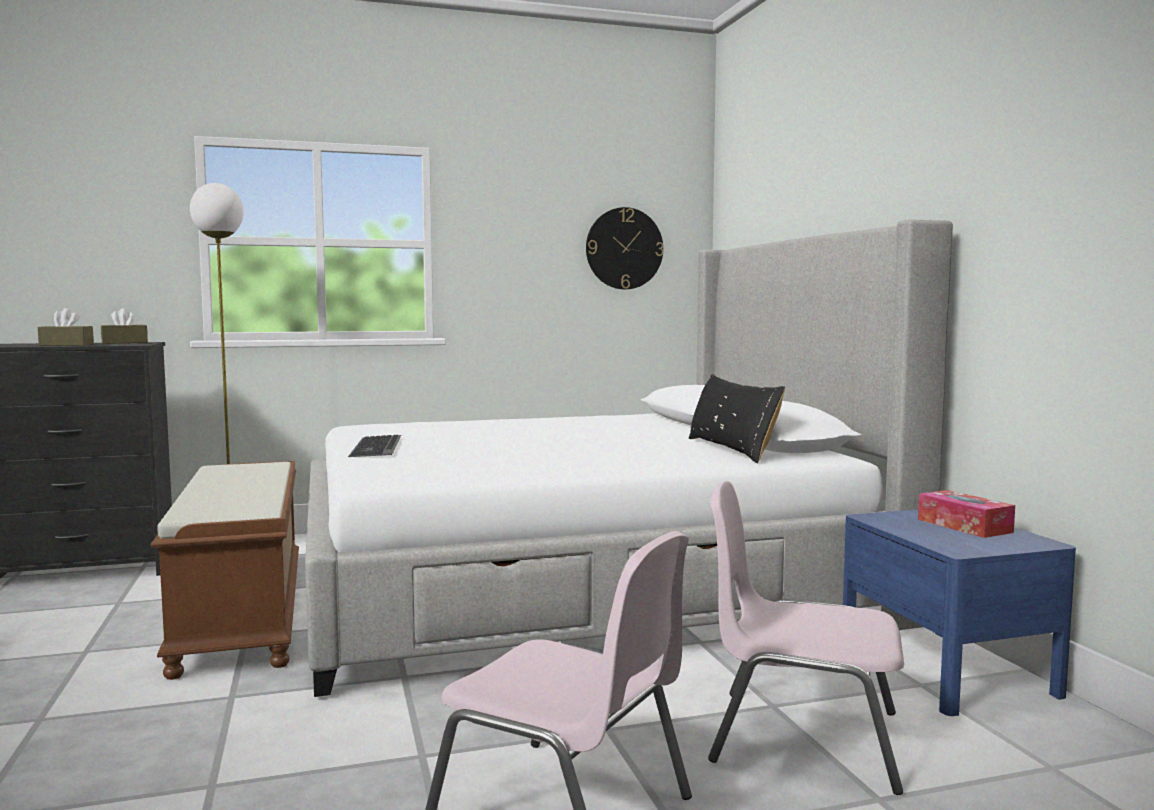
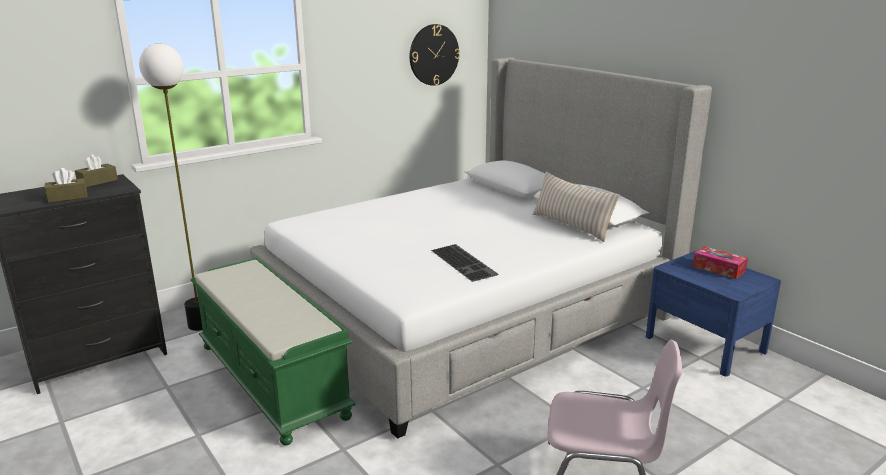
camera: 20 degrees left, 15 degrees up
brown bench [151,461,299,680] -> green bench [191,258,356,446]
keyboard [348,435,401,457] -> keyboard moved to [431,244,498,282]
black pillow [689,374,785,463] -> beige pillow [533,172,619,242]
pink chair [708,481,904,795] -> none

